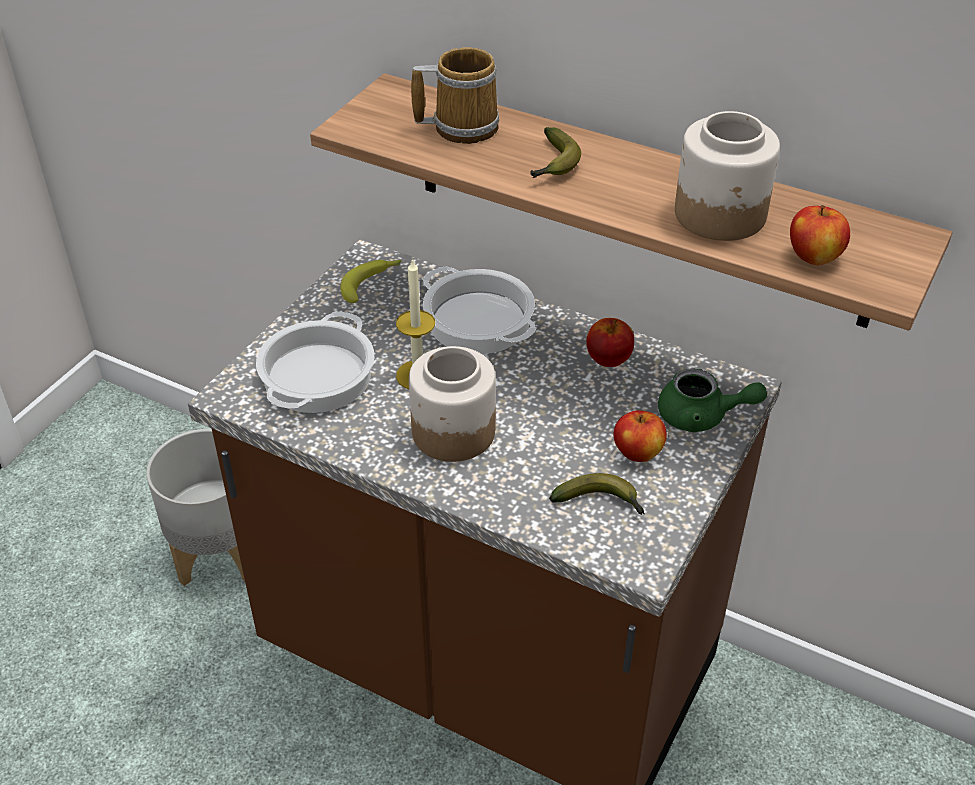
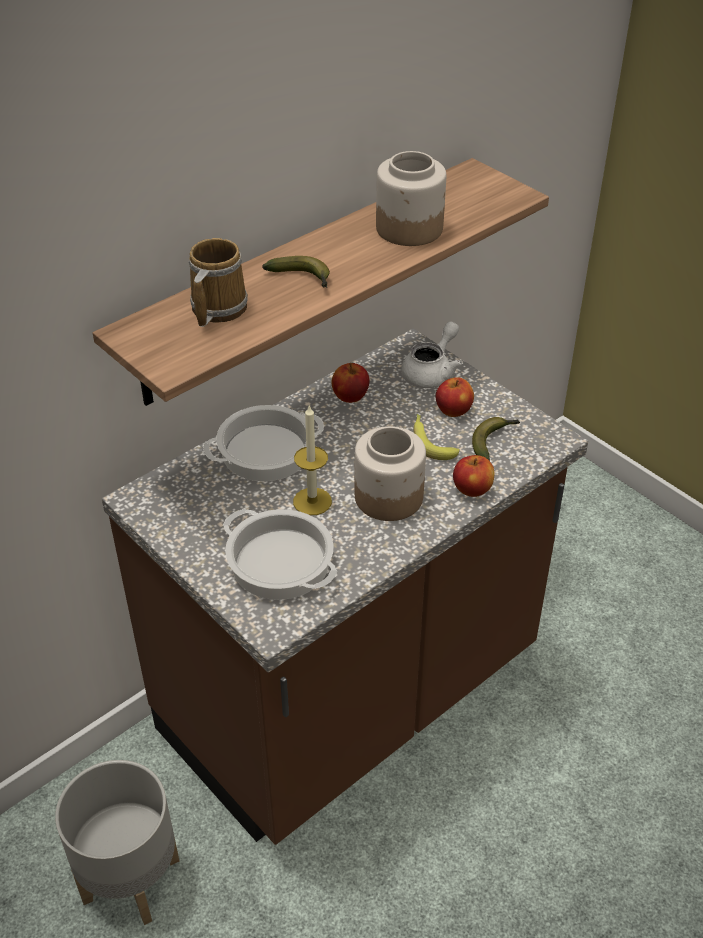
camera: 70 degrees left, 0 degrees up
banana [341,260,401,303] -> banana moved to [414,414,460,460]
green teapot [658,368,767,432] -> white teapot [401,321,463,388]
apple [790,205,850,265] -> apple moved to [453,455,495,497]

